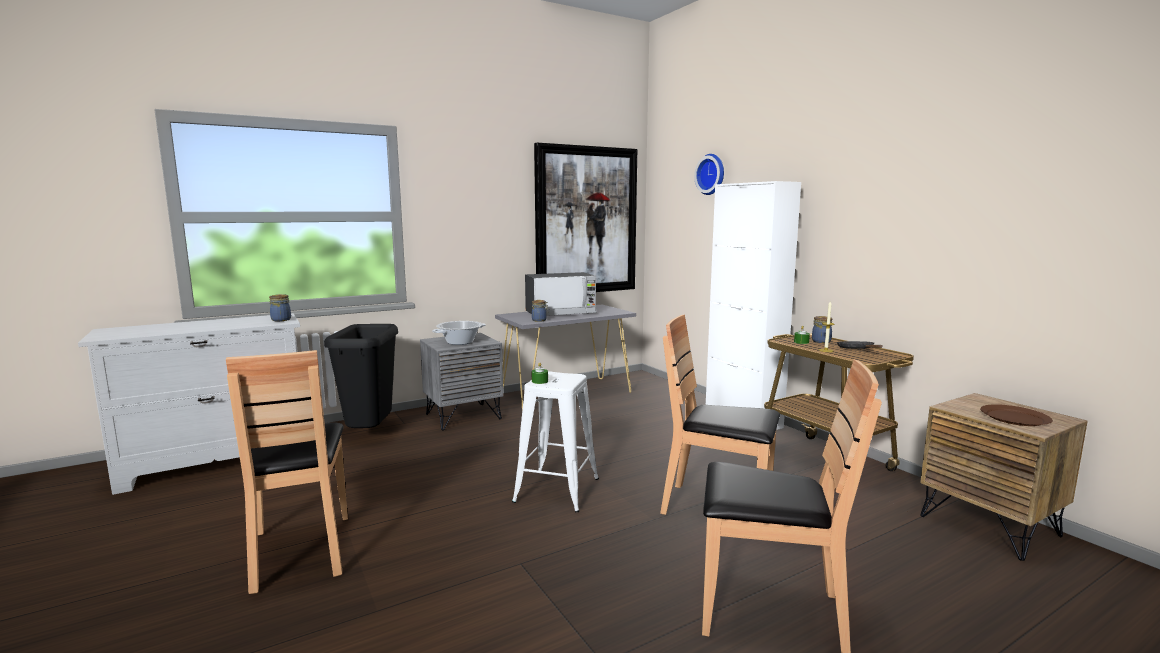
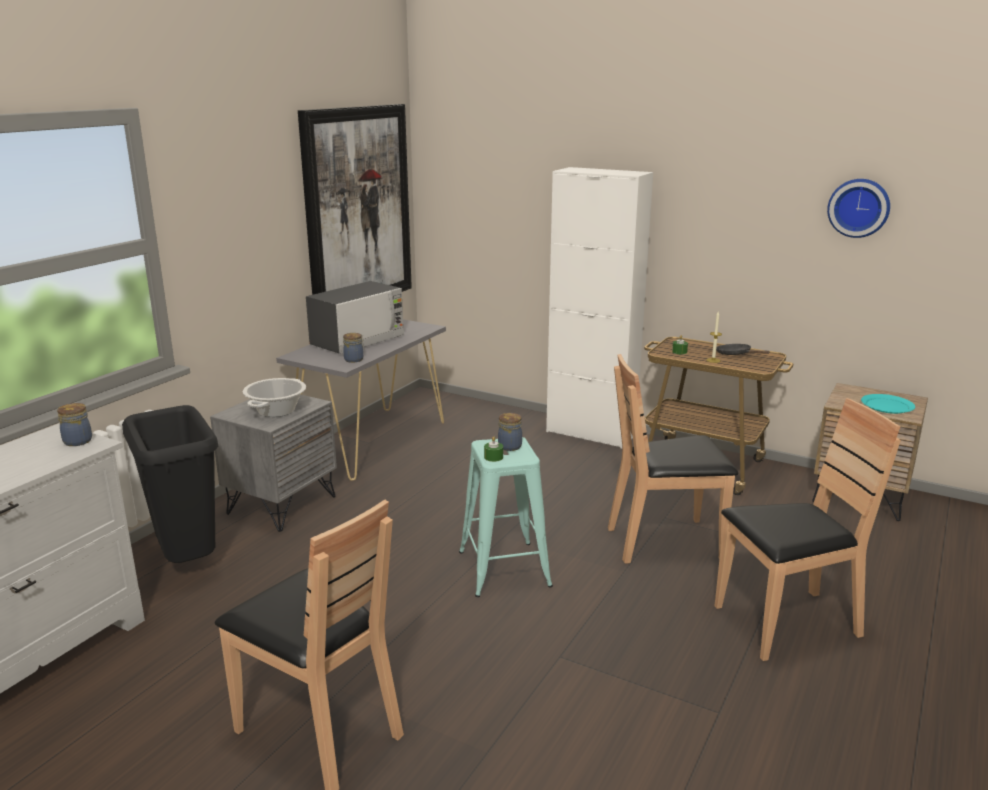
camera: 30 degrees left, 10 degrees up
white stool [512,371,599,513] -> turquoise stool [459,437,553,597]
wall clock [694,154,724,195] -> wall clock moved to [827,179,890,238]
jar [812,316,833,343] -> jar moved to [498,413,522,451]
brown plate [980,404,1053,426] -> turquoise plate [861,394,915,414]

